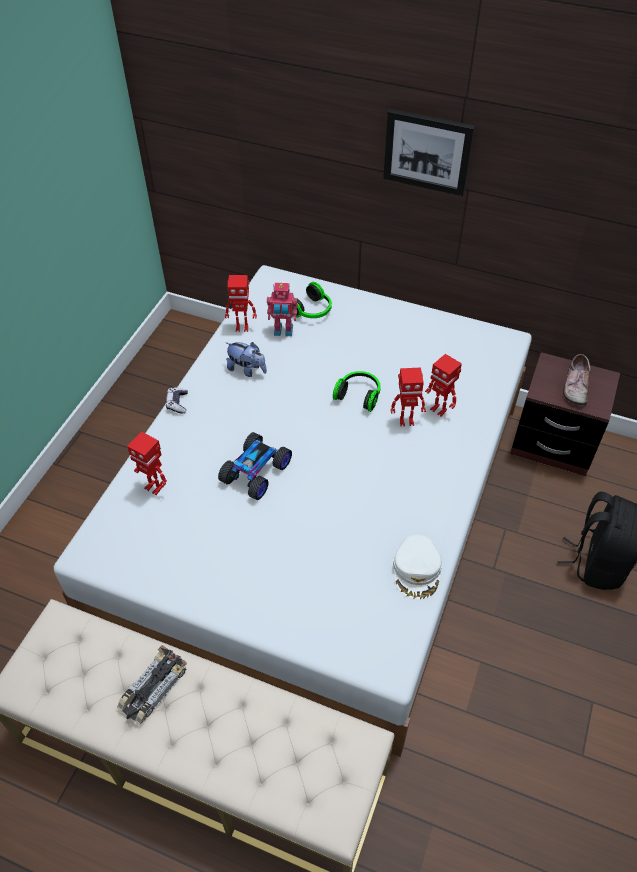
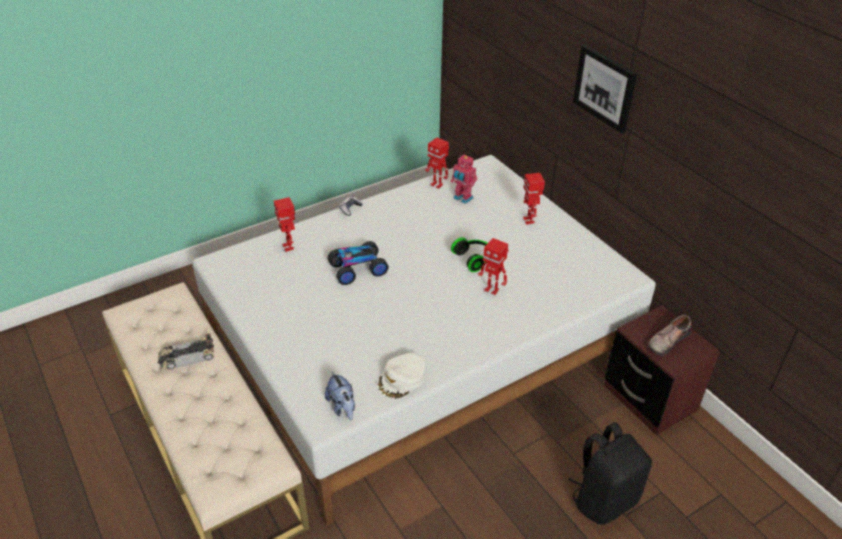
camera: 35 degrees right, 10 degrees down
plush toy [225,342,267,377] -> plush toy moved to [325,371,355,420]
headphones [293,282,332,318] -> none
toy robot [425,354,462,417] -> toy robot moved to [523,173,545,225]

